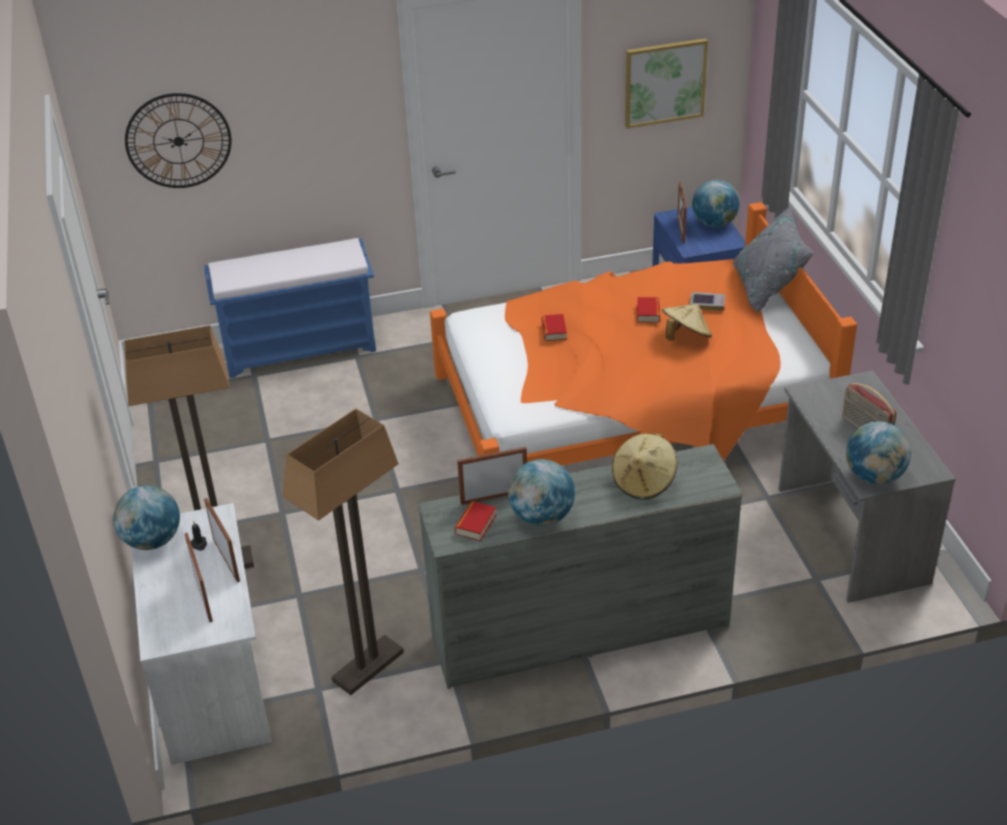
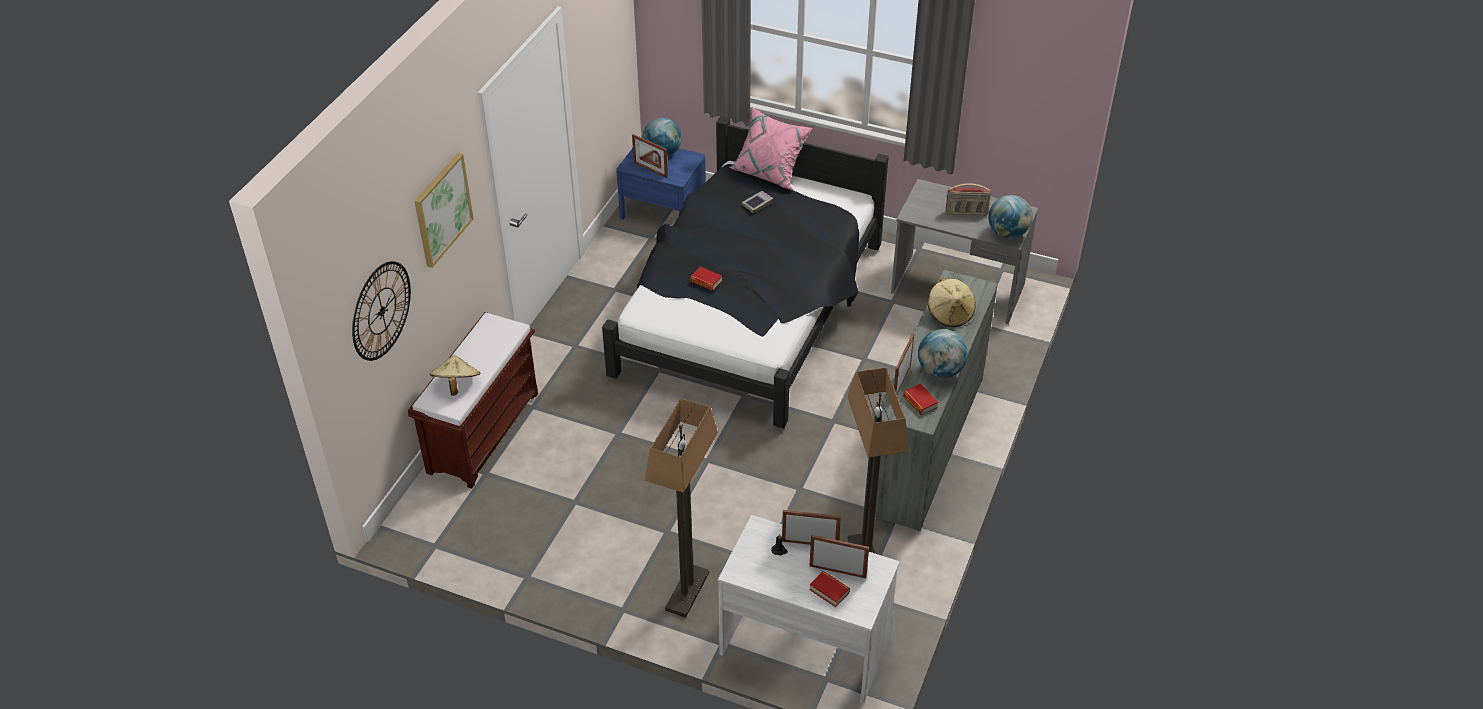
camera: 55 degrees left, 5 degrees up
globe [113,485,180,550] -> none
blue bench [204,238,376,378] -> brown bench [408,312,538,489]
orange bed [430,202,857,466] -> black bed [602,116,889,428]
picture [625,38,708,129] -> picture moved to [414,153,474,268]
book [637,297,660,323] -> book moved to [809,571,850,607]
beige hat [662,304,712,341] -> beige hat moved to [430,355,481,396]
grey pillow [733,206,814,312] -> pink pillow [729,107,813,190]

